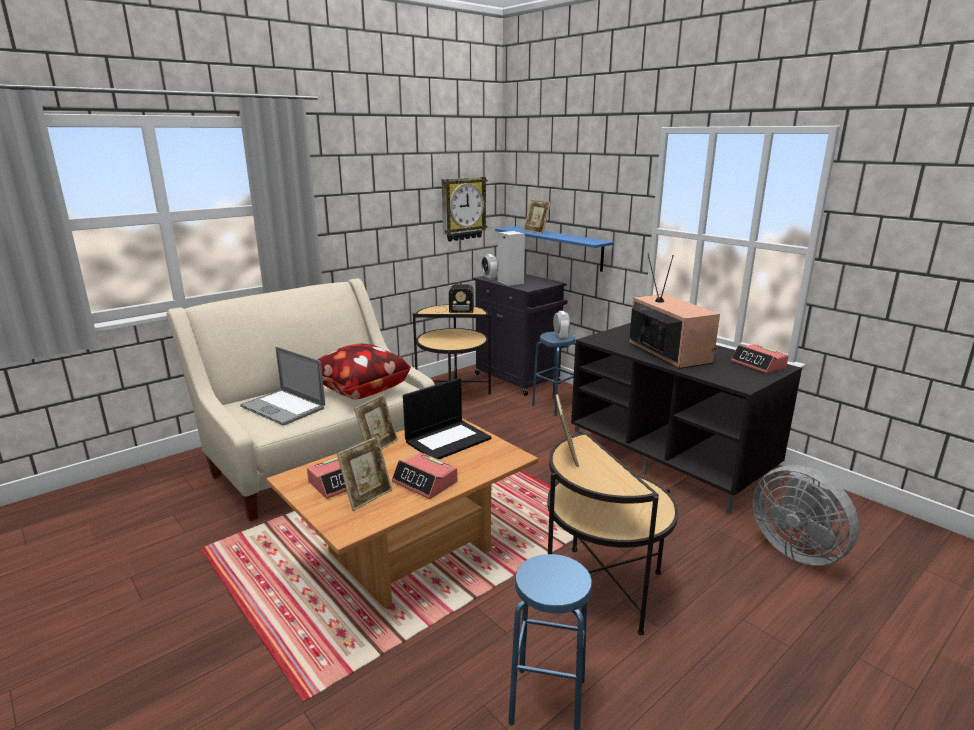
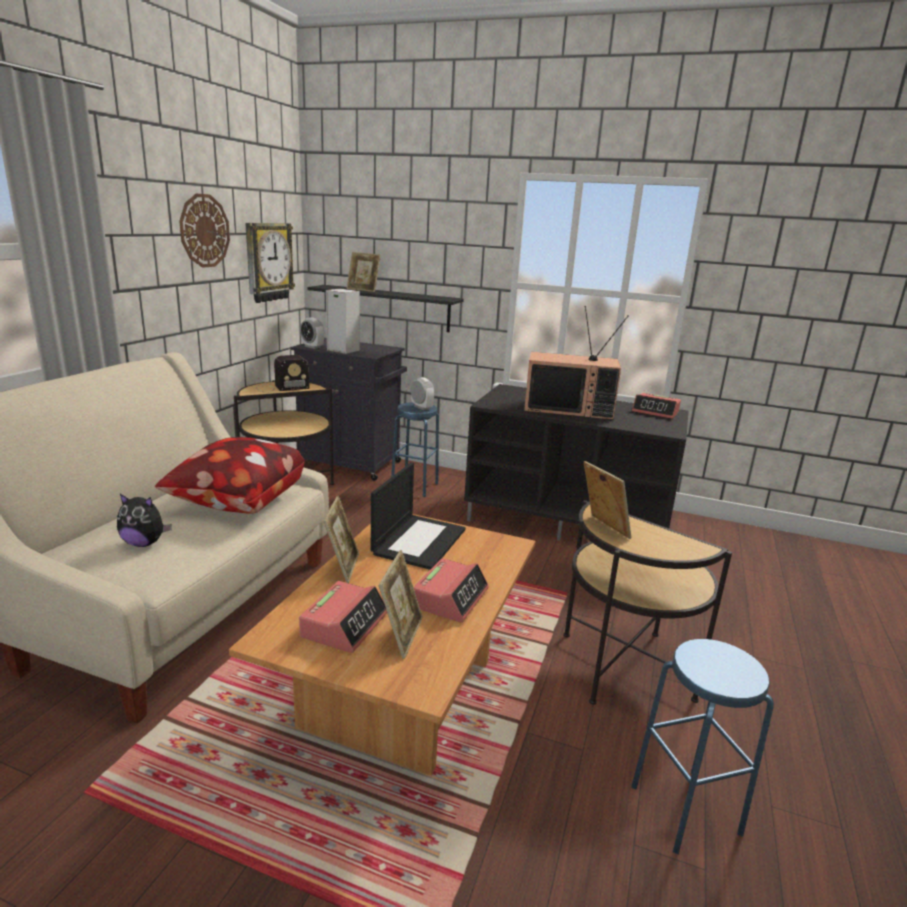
camera: 30 degrees left, 0 degrees up
laptop [240,346,325,426] -> plush toy [117,494,172,547]
alarm clock [392,452,458,499] -> alarm clock turned 75 degrees counterclockwise [413,558,489,622]
blue shelf [495,226,614,272] -> black shelf [308,285,464,332]
television [629,254,720,369] -> television turned 150 degrees clockwise [524,306,629,420]
grey fan [753,465,859,566] -> none
none -> wall clock [179,194,230,268]

